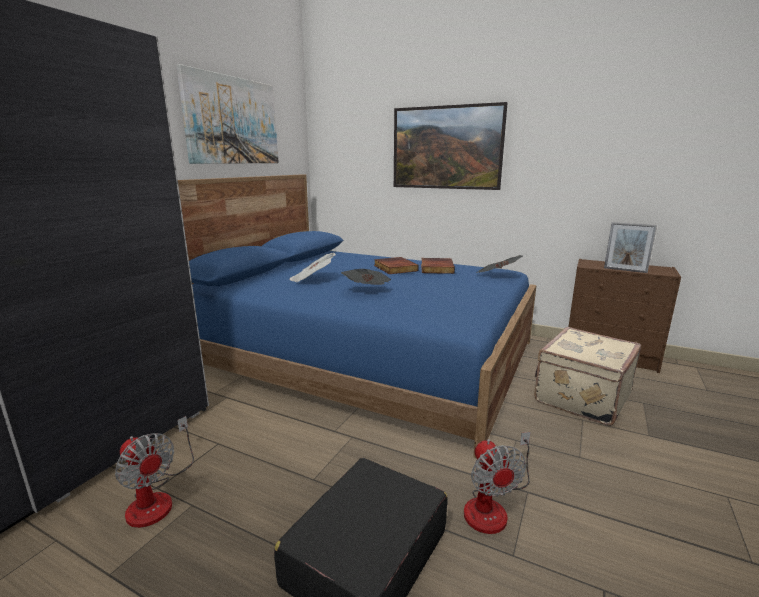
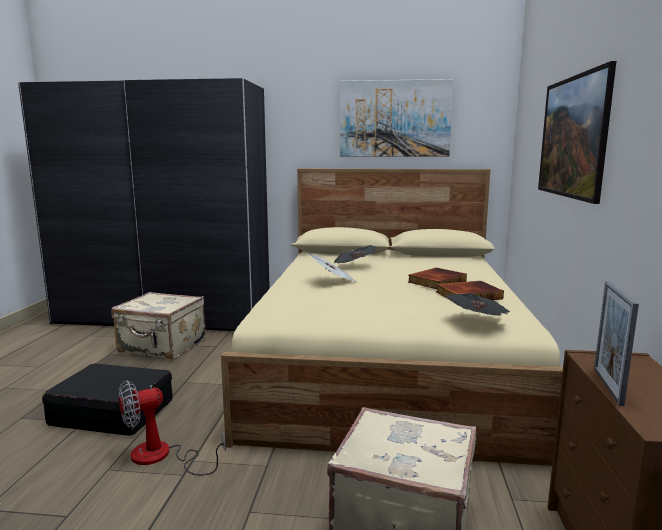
camera: 70 degrees right, 5 degrees down
fan [115,416,194,528] -> beige suitcase [111,292,206,359]
blue bed [178,174,536,458] -> beige bed [221,169,563,466]

